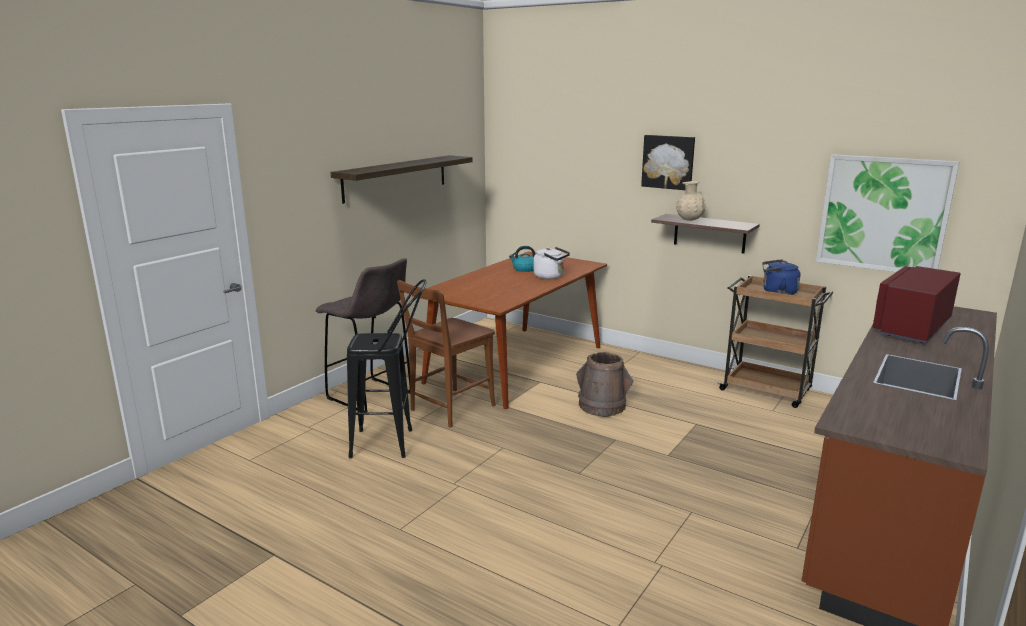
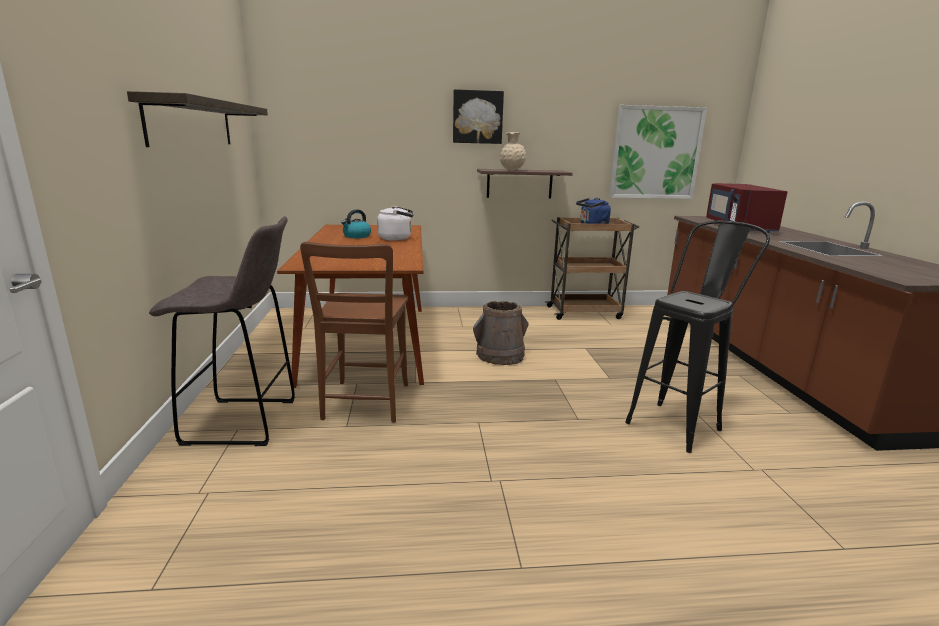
camera: 40 degrees left, 0 degrees up
black stool [347,279,427,458] -> black stool moved to [625,221,770,453]

